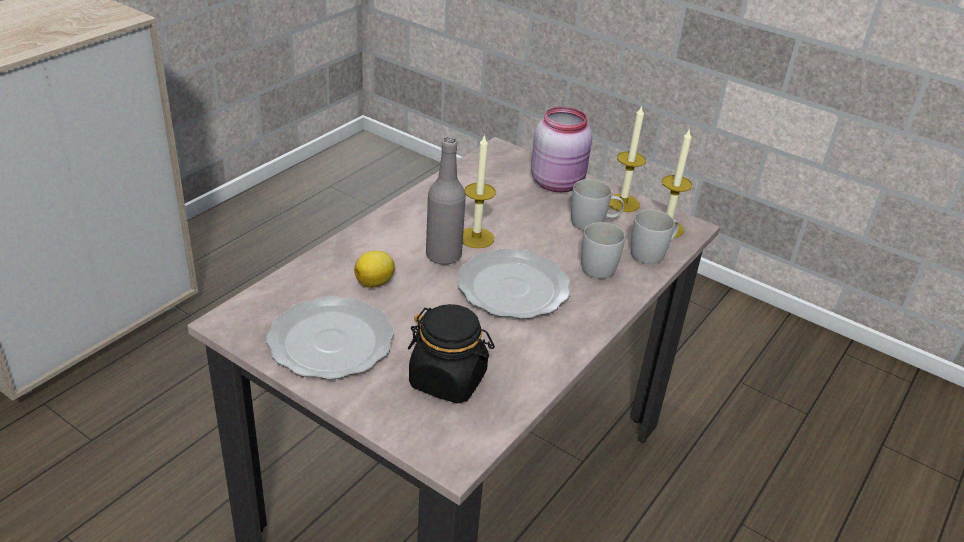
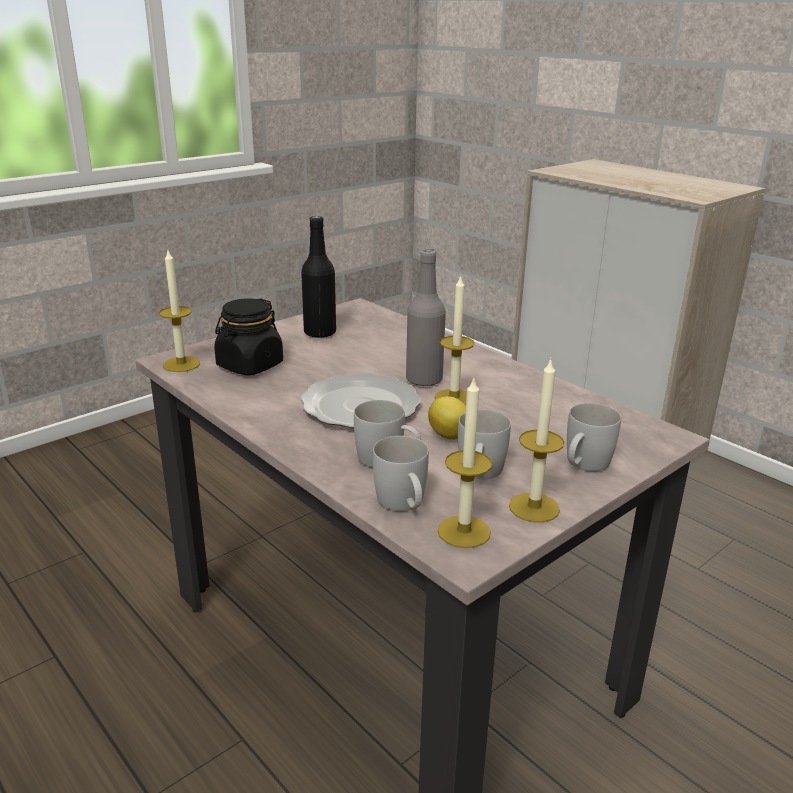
camera: 105 degrees right, 10 degrees down
plate [266,296,394,380] -> black bottle [301,216,336,338]
lemon [354,251,395,288] -> lemon moved to [428,396,466,440]
pink jar [531,106,592,192] -> white mug [567,403,621,471]
none -> candle [159,251,200,372]

